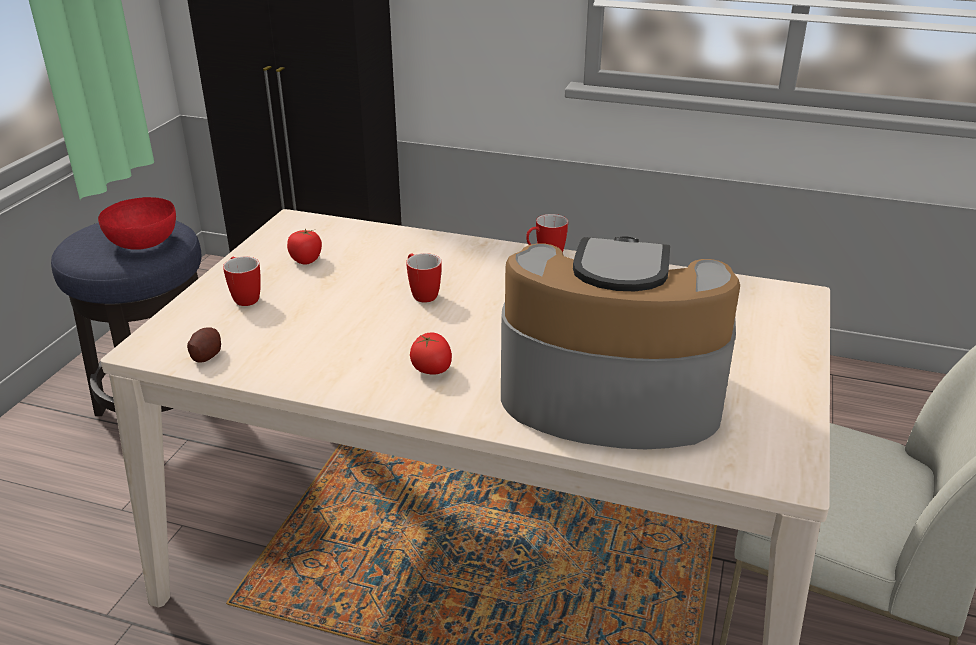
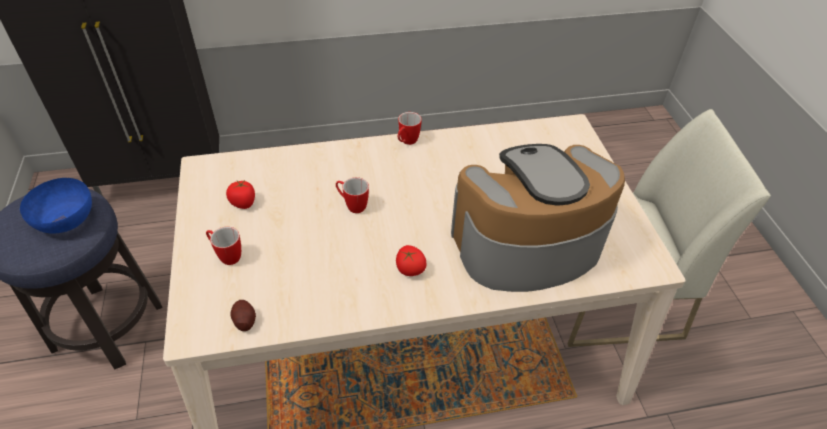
camera: 30 degrees left, 15 degrees up
red bowl [98,197,176,250] -> blue bowl [20,178,92,234]

